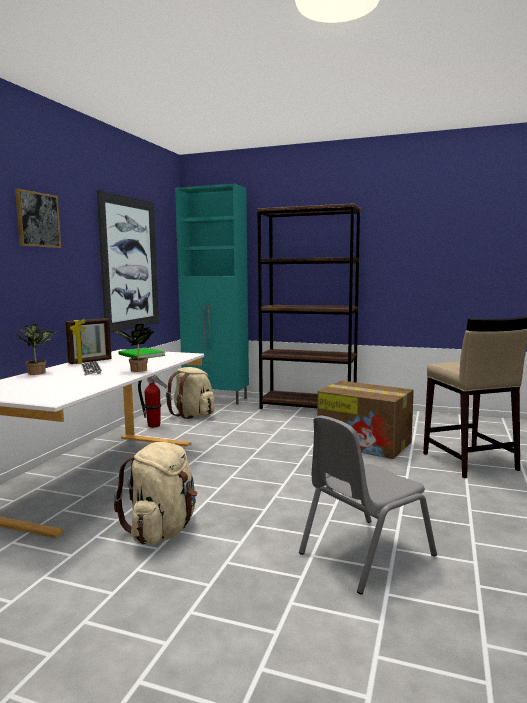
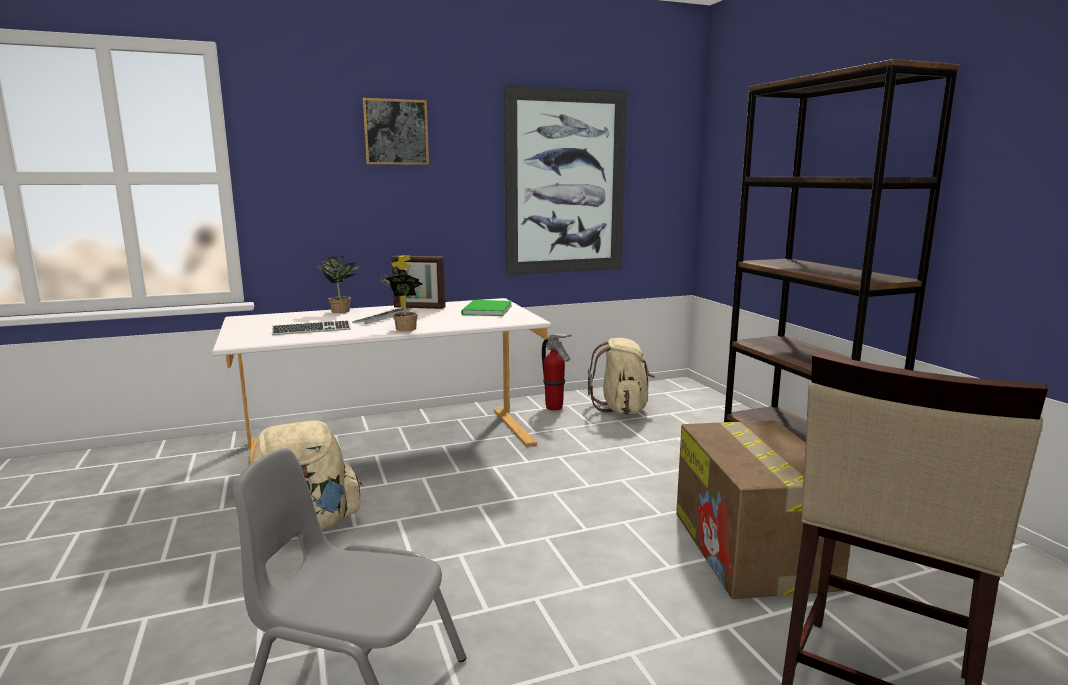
camera: 50 degrees right, 5 degrees up
turquoise cabinet [175,183,249,405] -> none
none -> keyboard [272,320,351,335]

